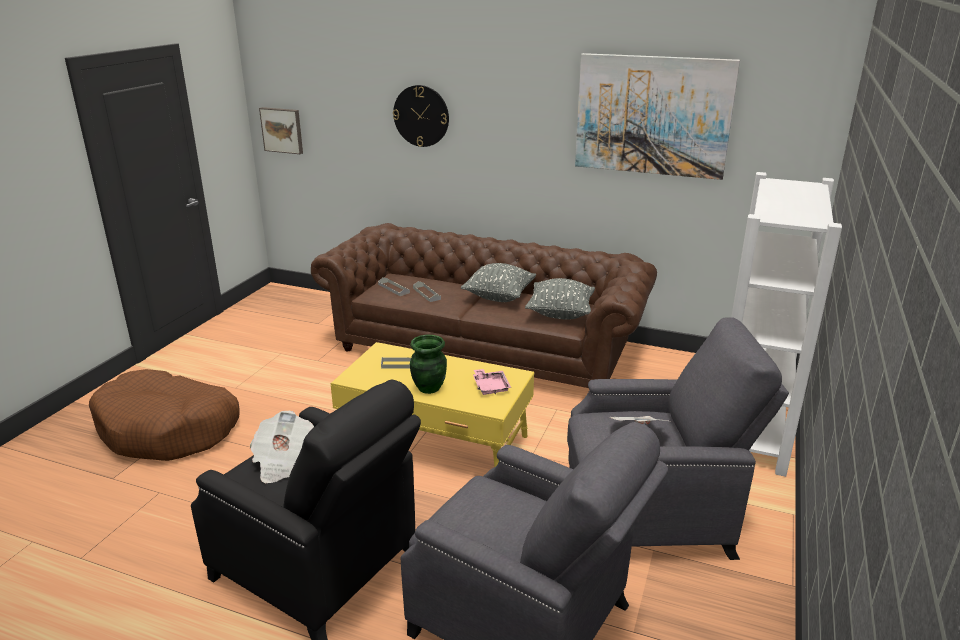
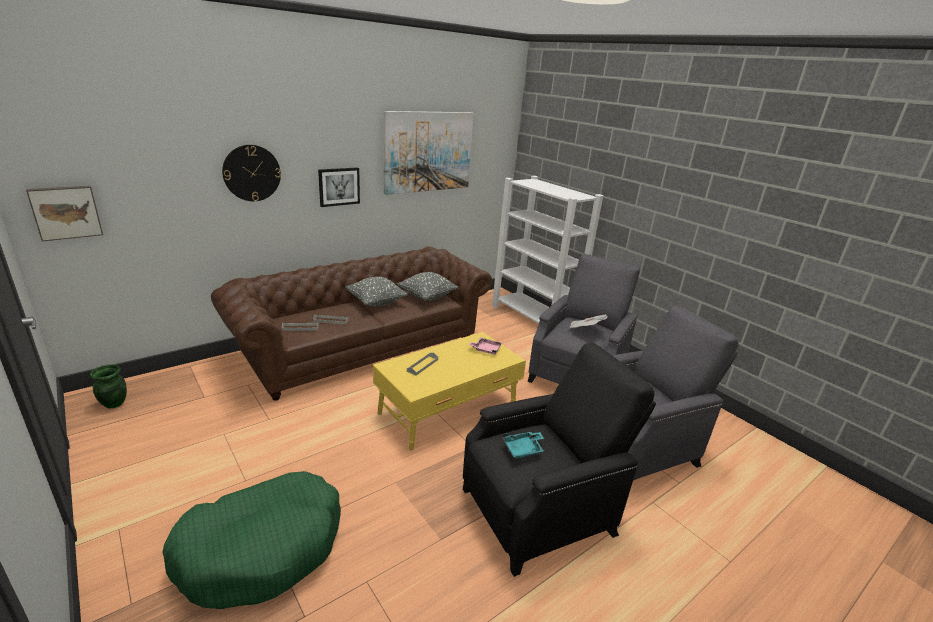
camera: 60 degrees left, 0 degrees up
brown dog bed [89,369,240,461] -> green dog bed [162,471,341,609]
newspaper [250,411,314,483] -> turquoise tray [502,432,544,459]
green vase [410,335,447,394] -> green vase moved to [90,364,127,408]
none -> picture [318,167,360,207]

